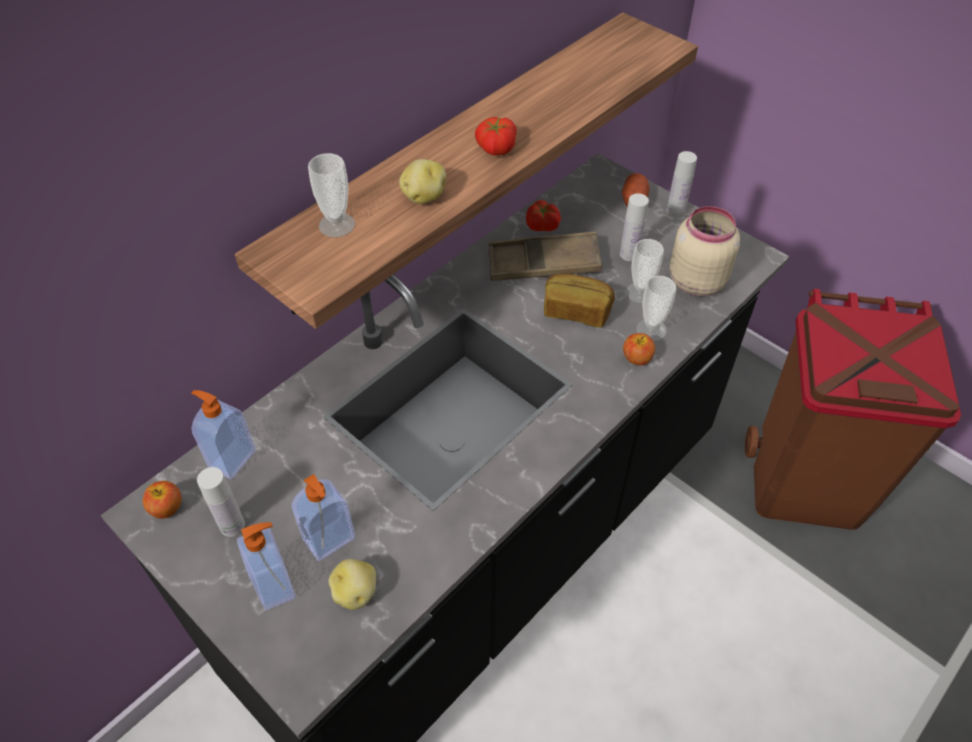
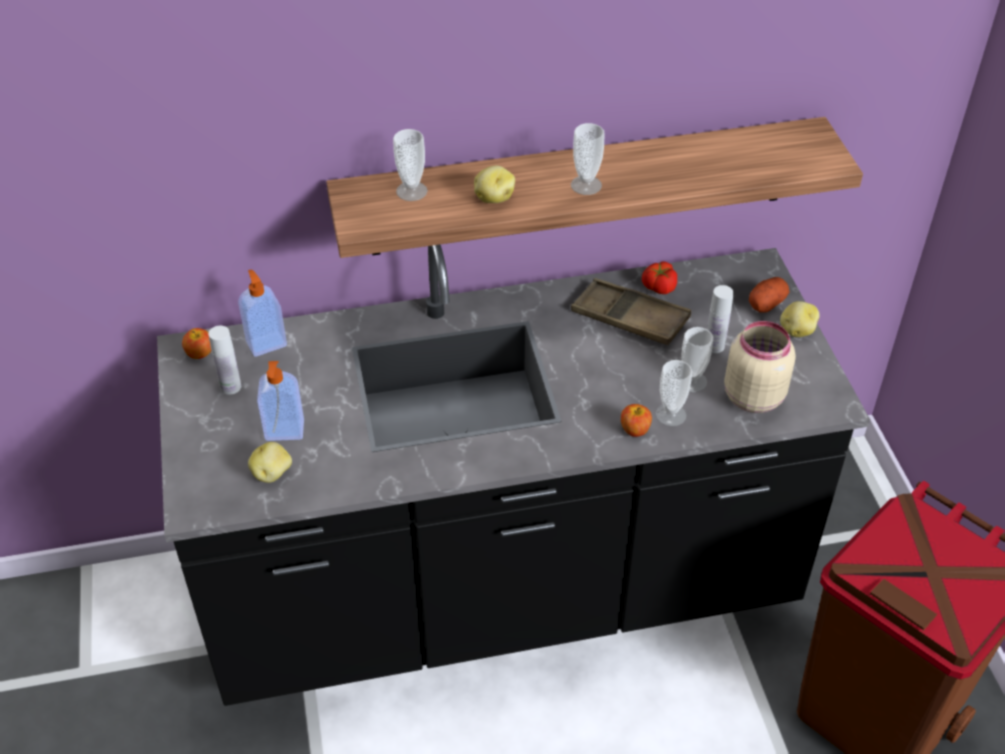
camera: 35 degrees right, 5 degrees down
soap dispenser [237,522,296,610] -> none
tomato [475,117,517,155] -> cup [571,123,604,195]
bread [544,274,615,328] -> none
white bottle [666,151,697,218] -> potato [780,301,820,337]

